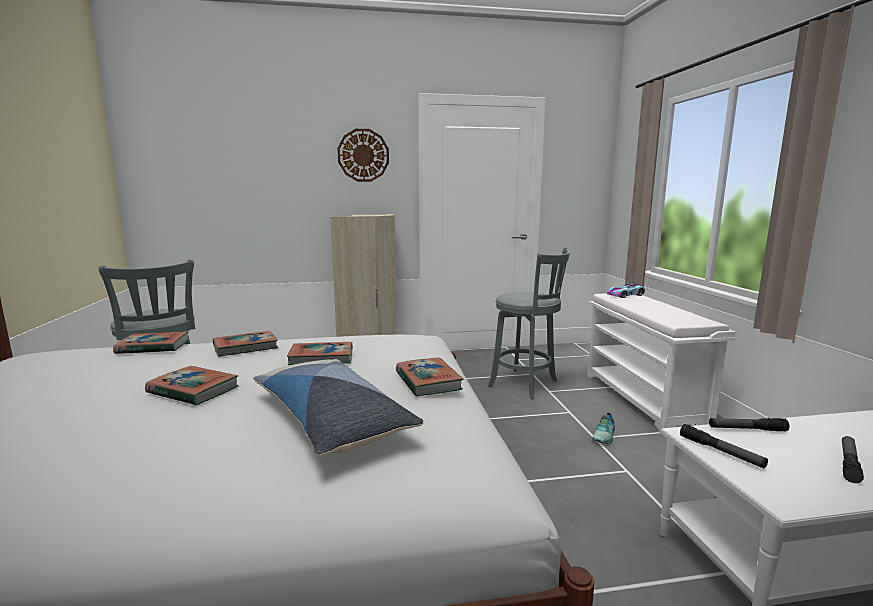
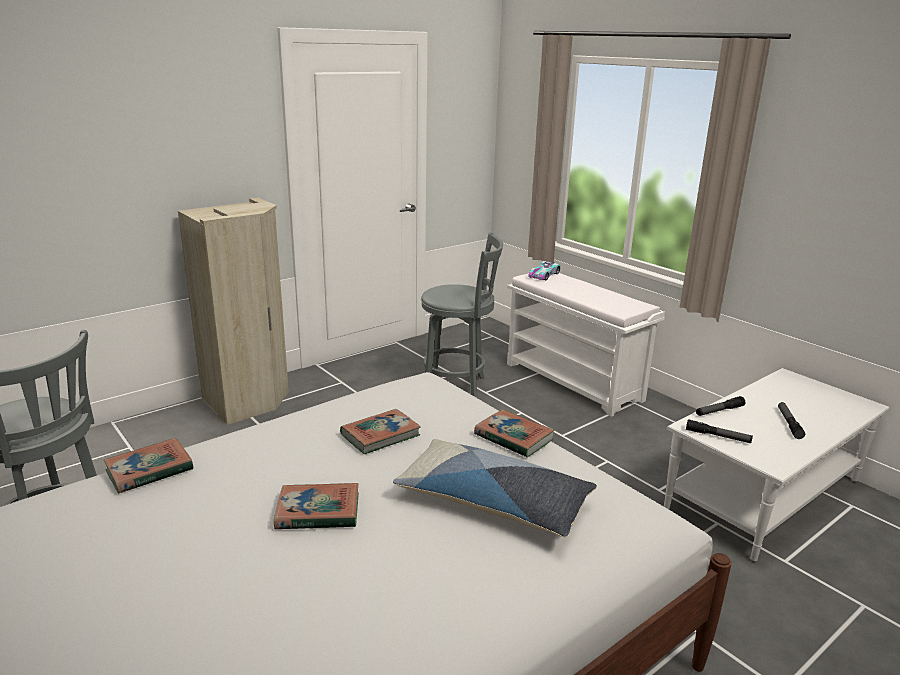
camera: 30 degrees left, 10 degrees up
book [213,331,278,357] -> none
wall clock [337,129,389,182] -> none
shoe [592,413,615,444] -> none

